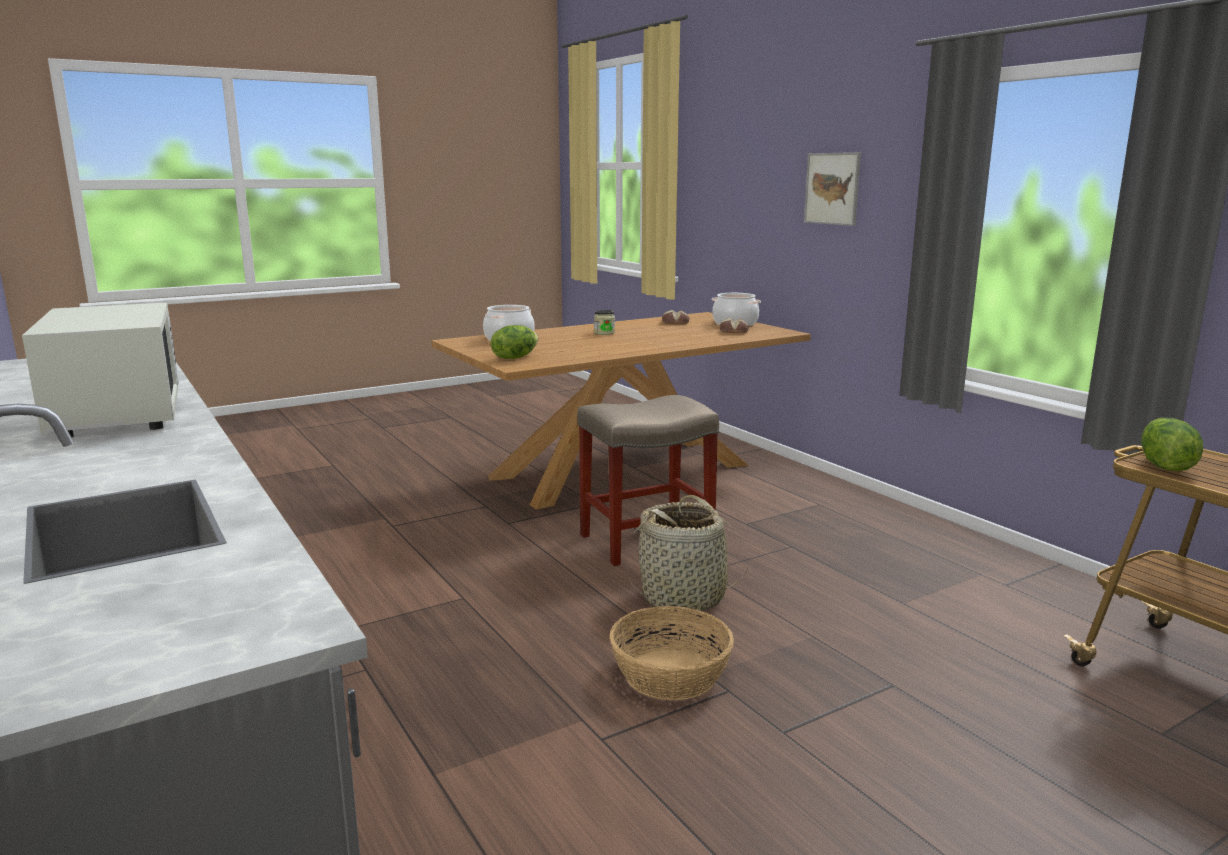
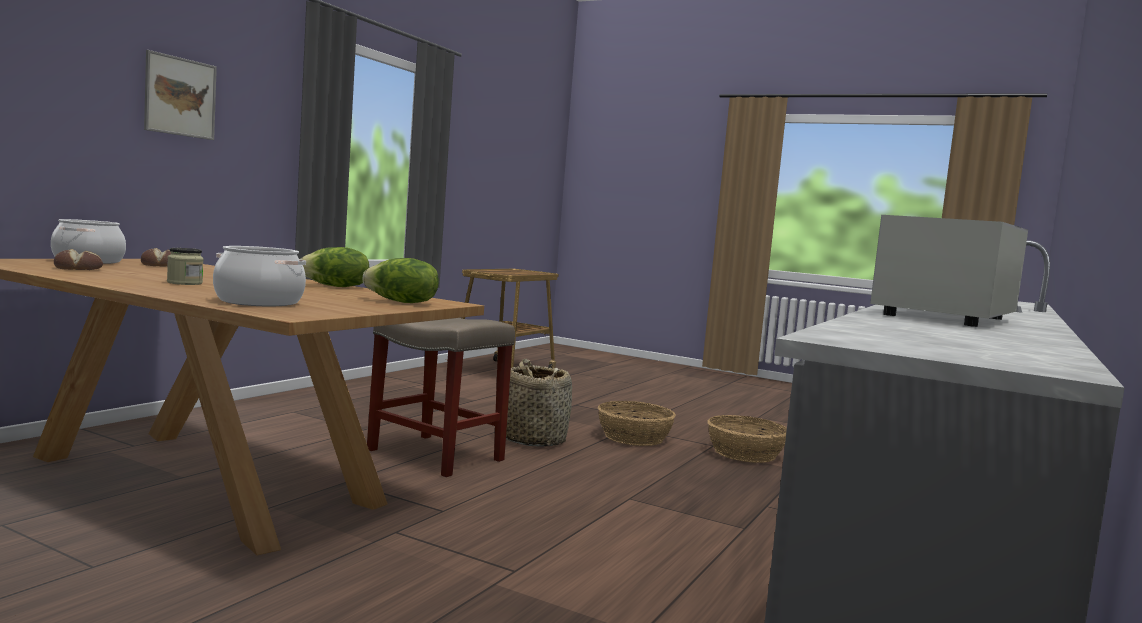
camera: 120 degrees left, 10 degrees down
lettuce [1141,418,1203,471] -> lettuce moved to [300,247,369,287]
none -> basket [707,415,787,463]

